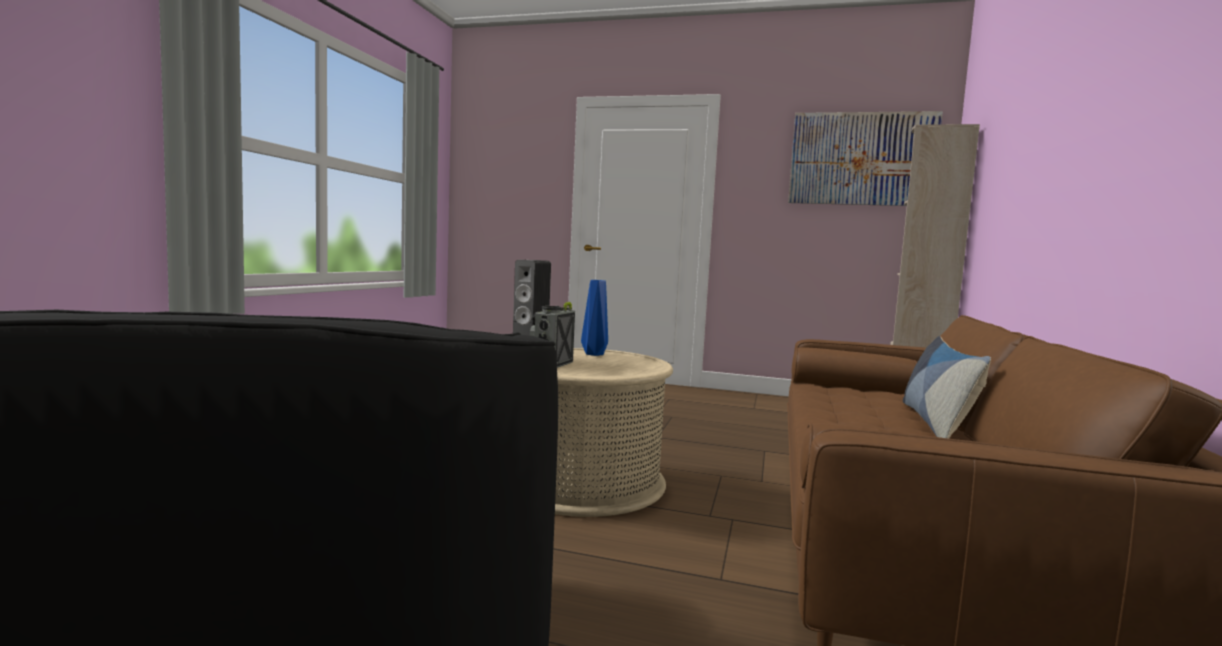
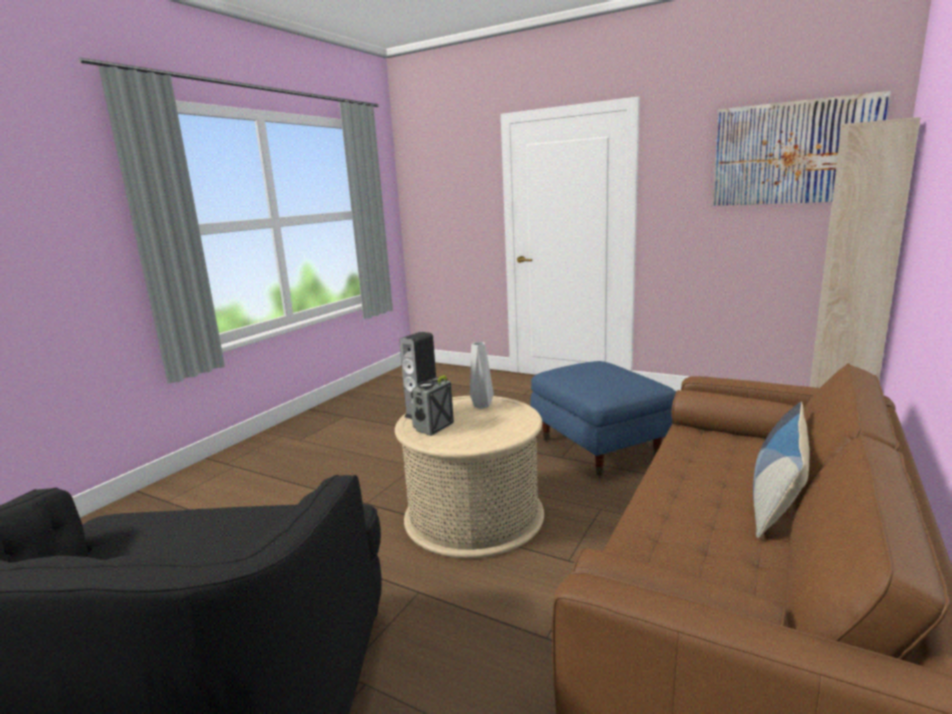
camera: 15 degrees right, 10 degrees up
blue vase [581,280,608,356] -> grey vase [470,342,494,409]
none -> blue ottoman [530,361,676,476]

